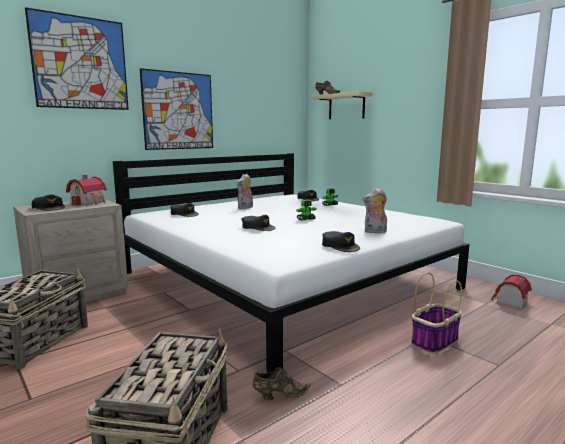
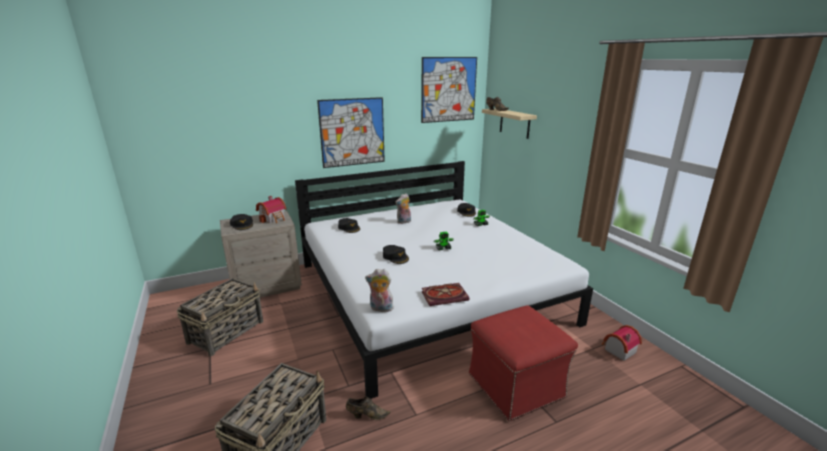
camera: 15 degrees right, 10 degrees up
picture [25,7,129,110] -> picture moved to [421,57,477,123]
black cap [322,231,360,252] -> book [421,283,470,306]
plush toy [362,188,387,233] -> plush toy moved to [365,269,394,312]
basket [411,272,462,354] -> red ottoman [469,305,578,421]

